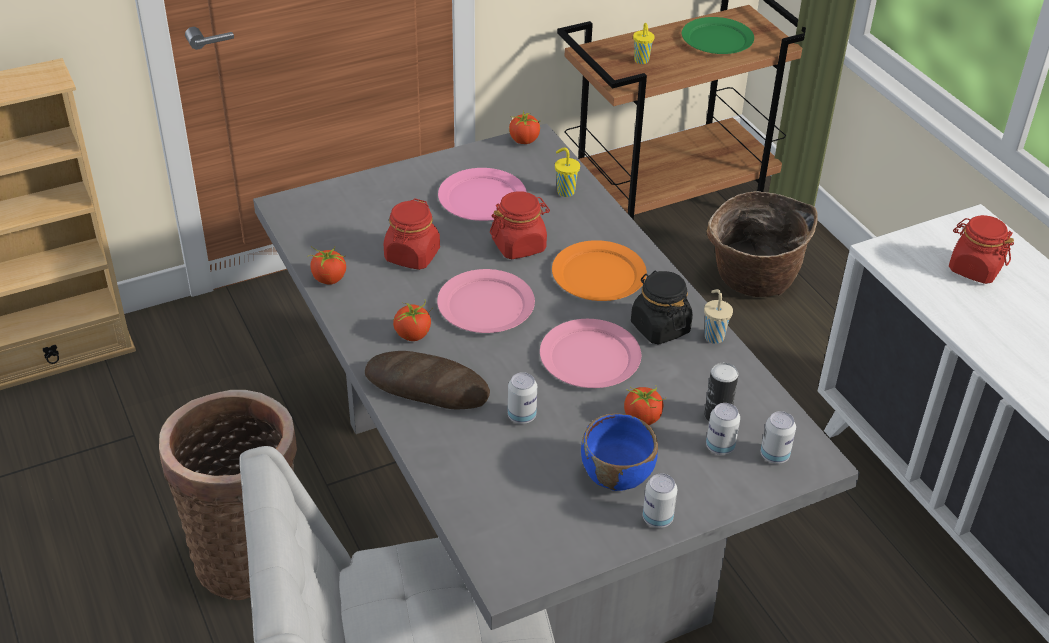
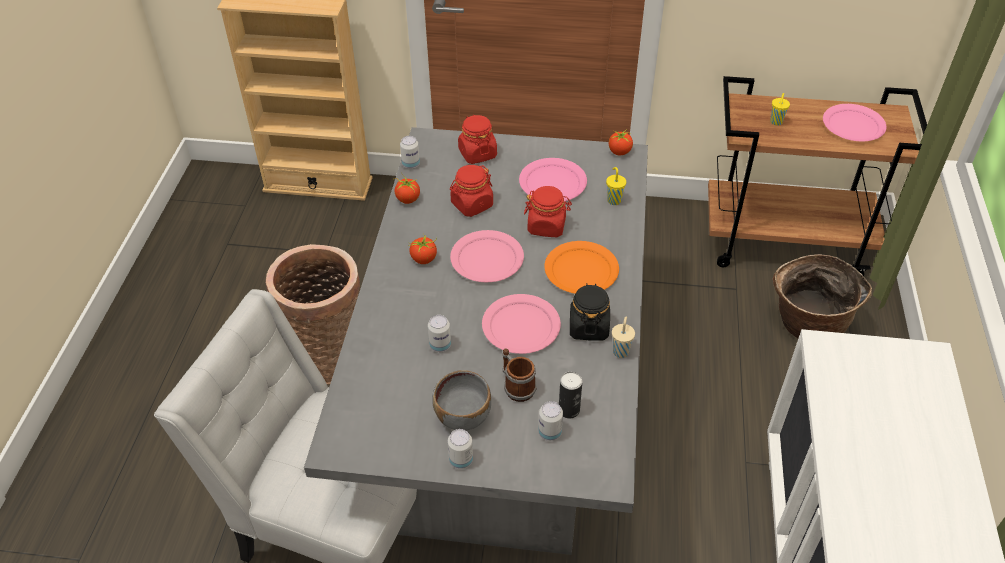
camera: 35 degrees right, 5 degrees up
bread [365,351,490,409] -> none
blue bowl [581,413,658,491] -> grey bowl [432,370,491,430]
tomato [624,385,667,425] -> mug [502,348,536,402]
green plate [682,17,754,54] -> pink plate [823,104,886,141]
can [761,411,796,464] -> can moved to [400,136,420,169]
red jar [949,215,1014,284] -> red jar moved to [458,115,497,164]

